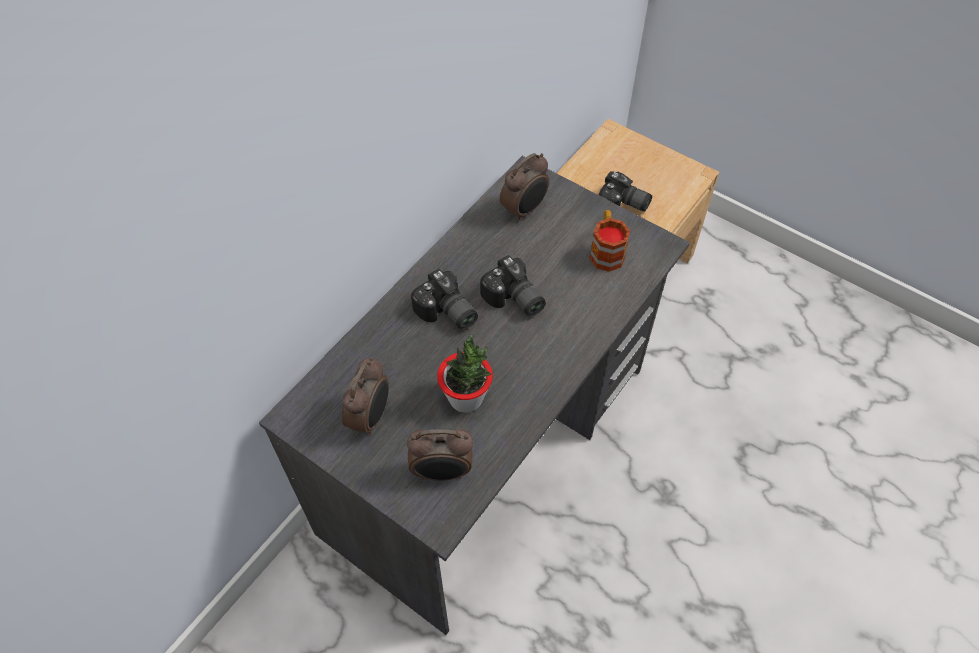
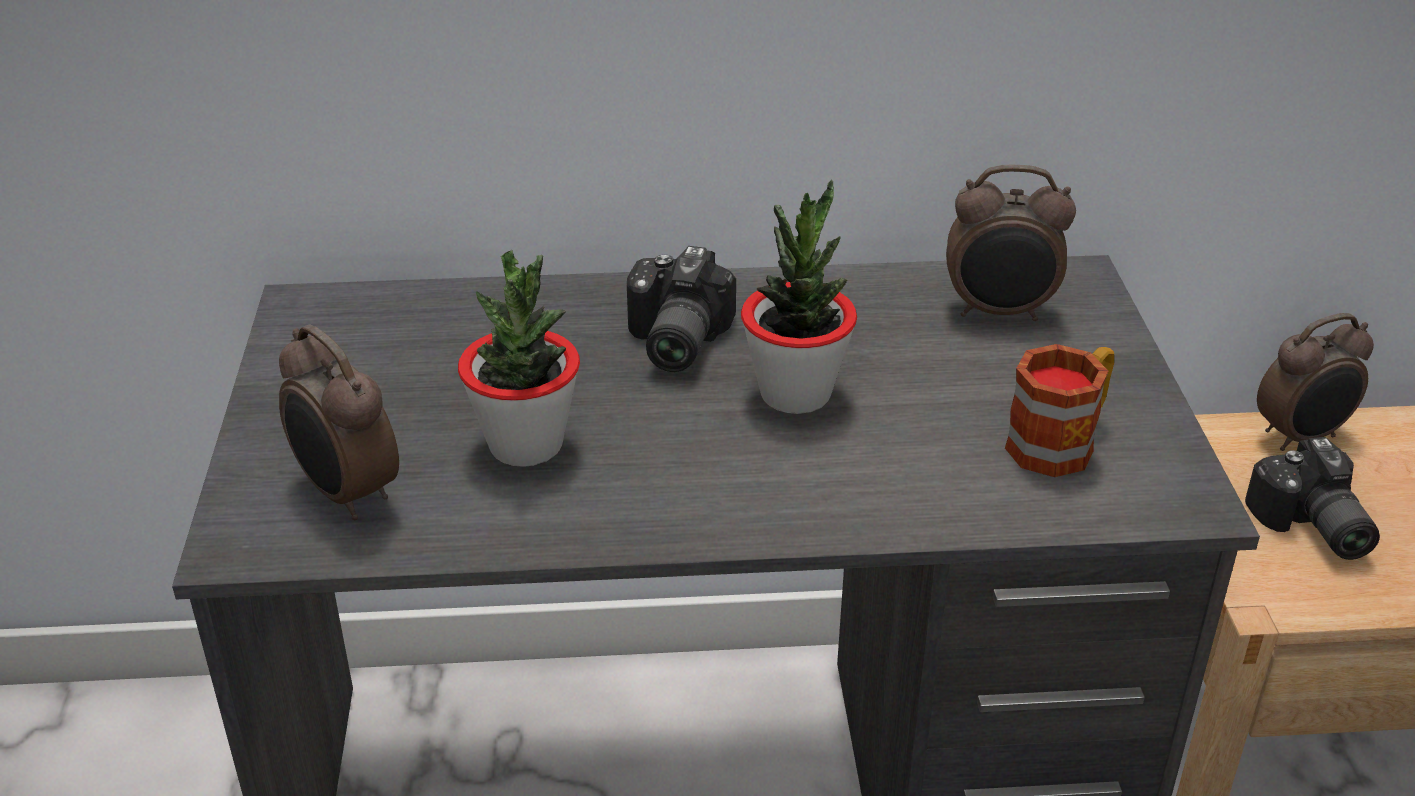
camera: 50 degrees right, 20 degrees down
alarm clock [342,357,389,436] -> alarm clock moved to [1257,313,1374,451]
camera [480,255,546,316] -> potted plant [741,180,857,414]

